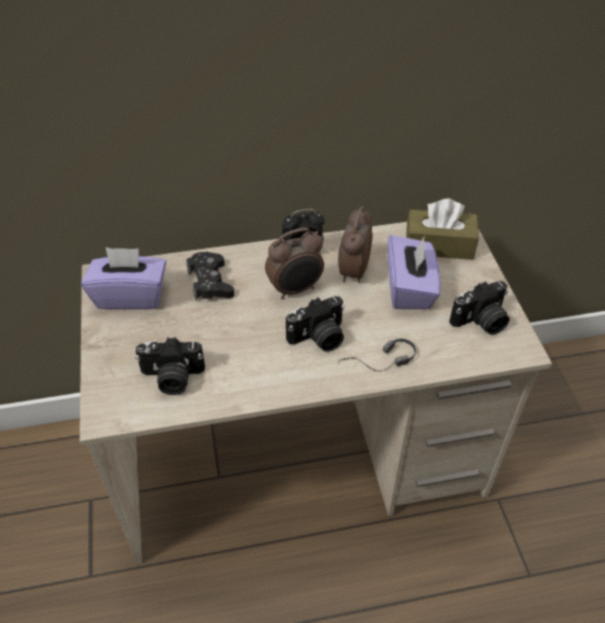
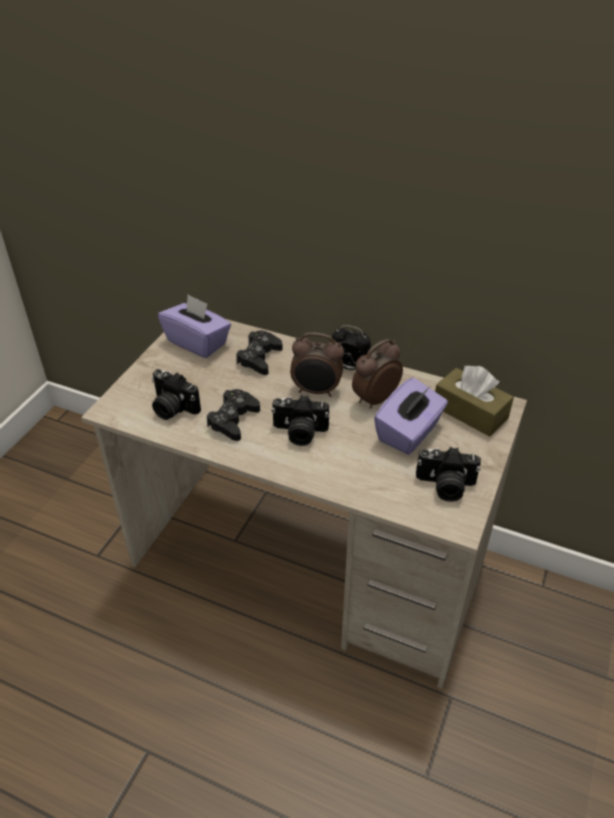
camera: 35 degrees right, 5 degrees down
headphones [338,338,416,372] -> none
none -> black game controller [207,389,260,441]

